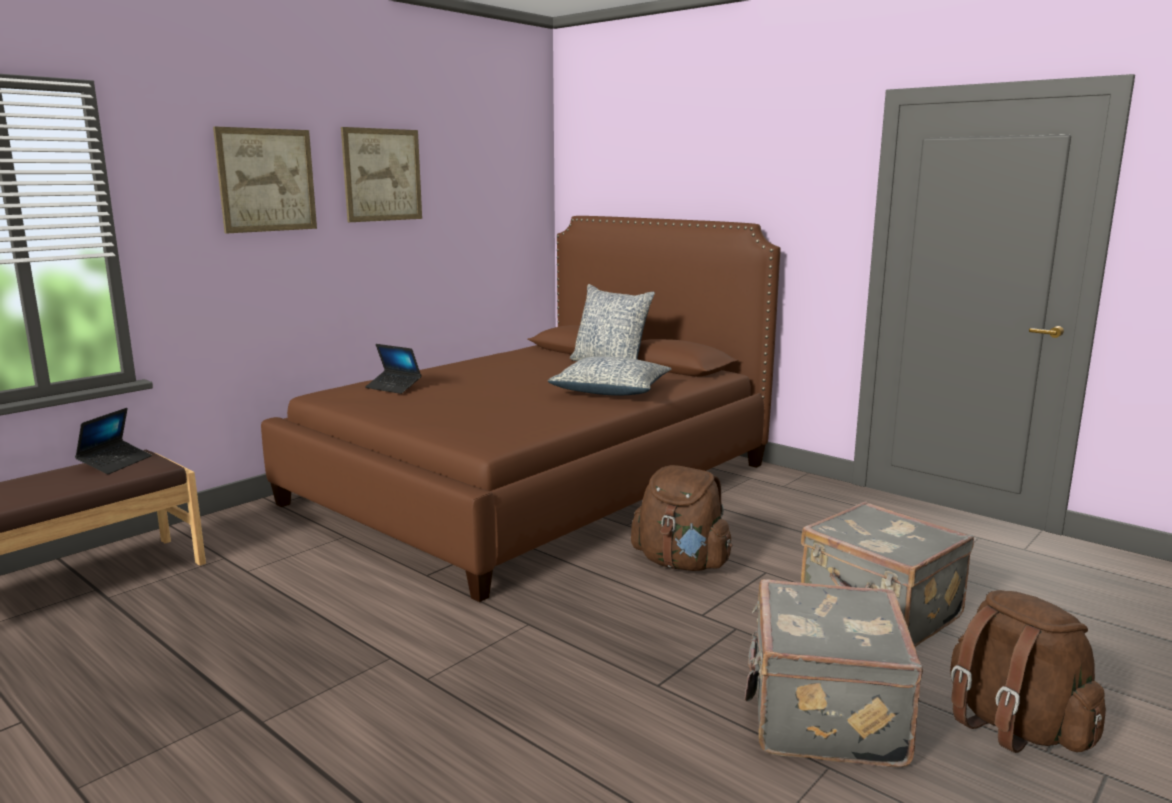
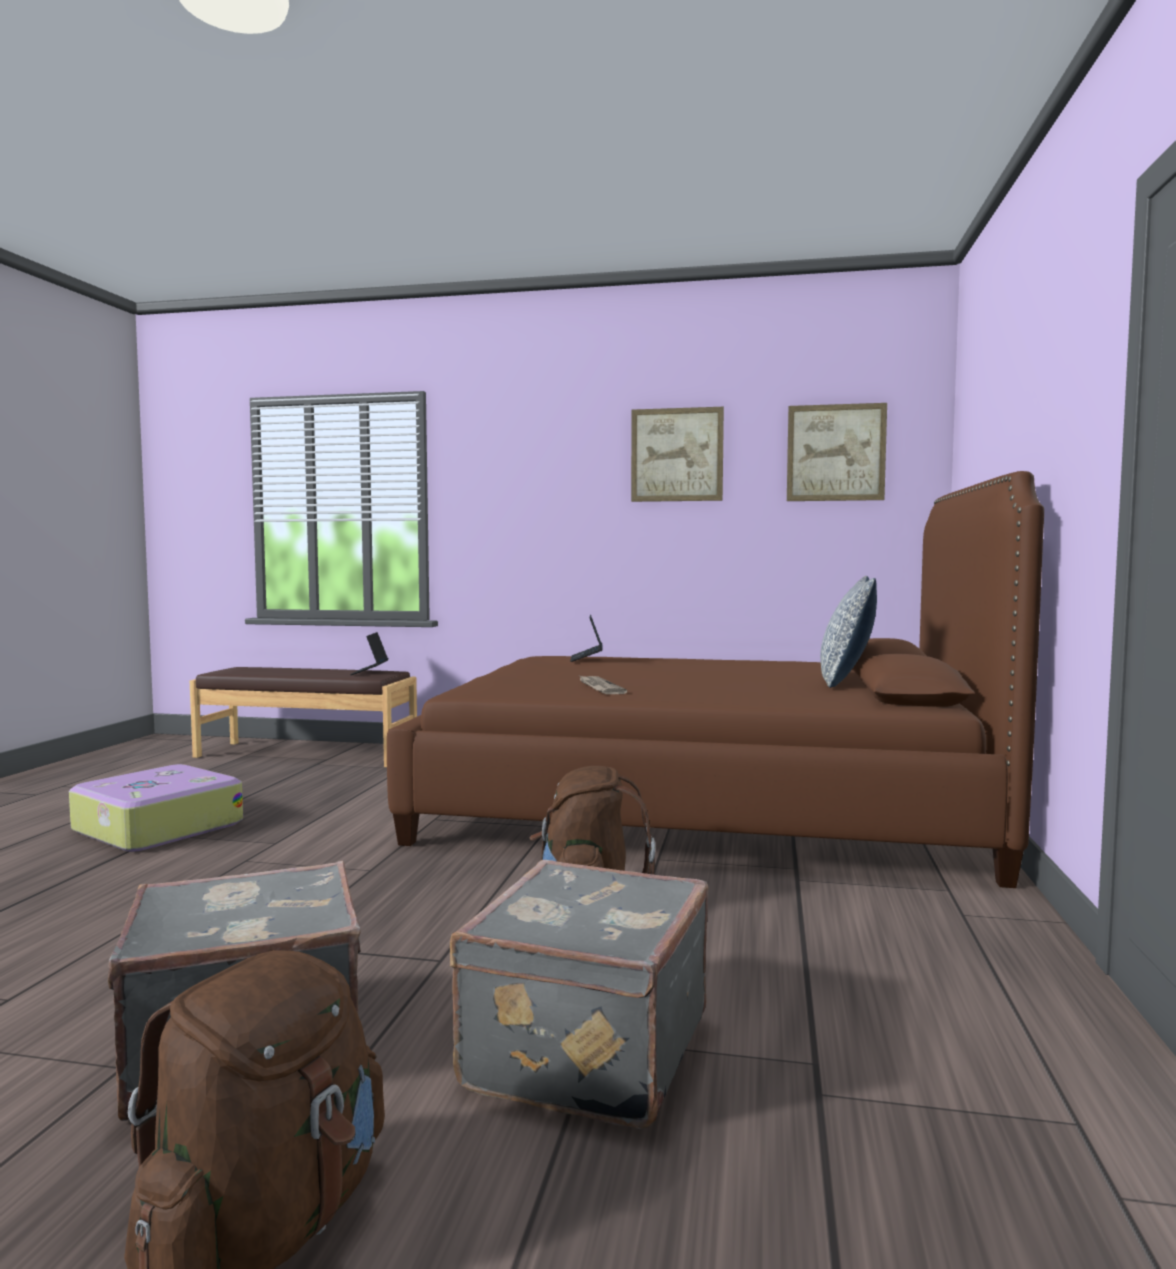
camera: 60 degrees right, 10 degrees down
laptop [75,408,152,474] -> laptop turned 105 degrees clockwise [350,632,388,675]
picture [213,127,317,234] -> picture moved to [787,403,887,501]
pillow [548,356,671,396] -> none
none -> suitcase [69,764,243,852]
none -> newspaper [579,675,627,694]

